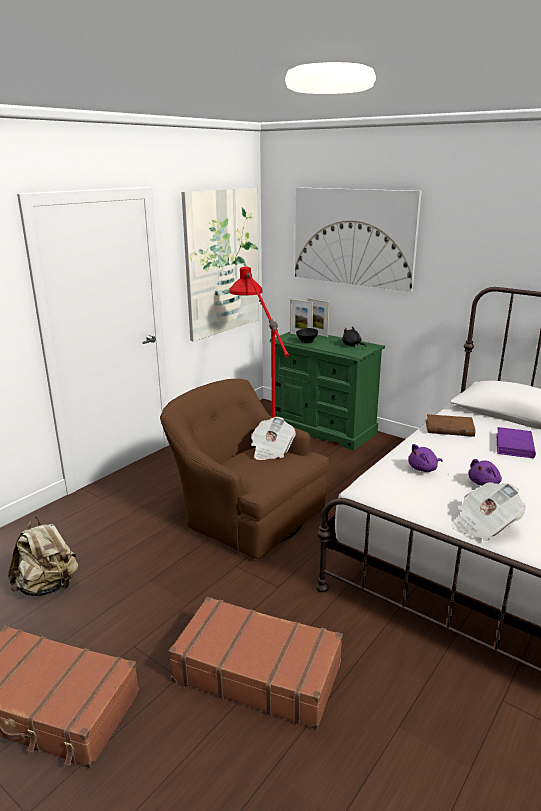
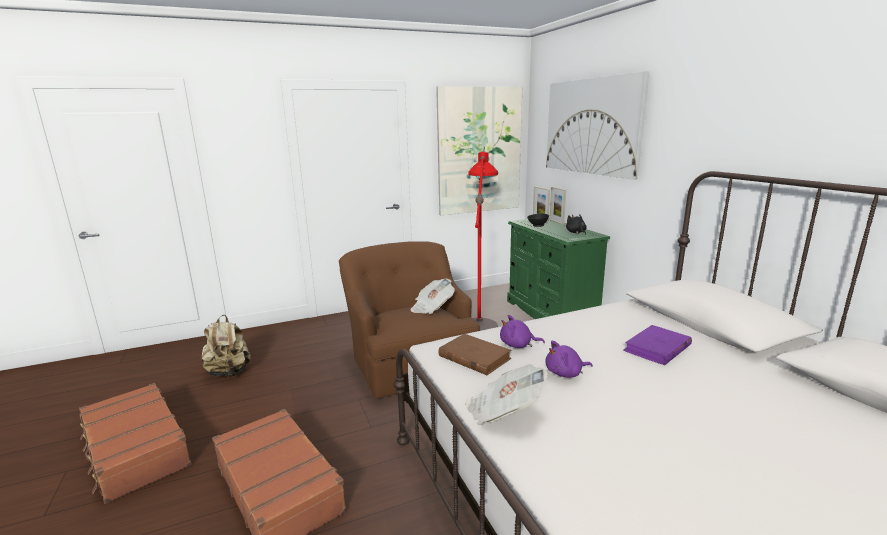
camera: 30 degrees right, 5 degrees down
brown book [425,414,476,437] -> brown book moved to [438,334,511,375]

